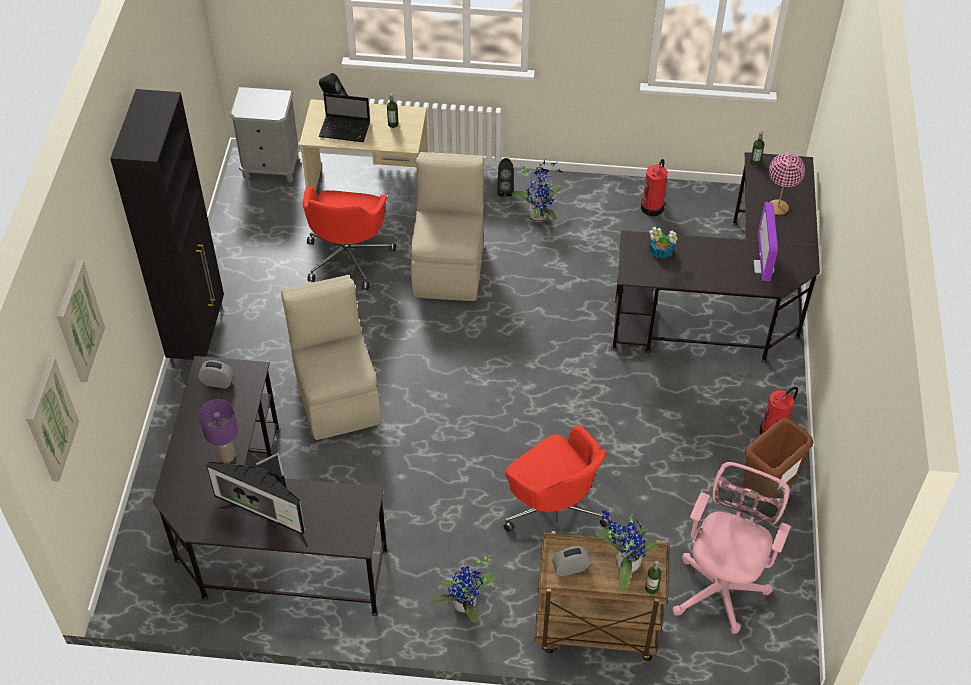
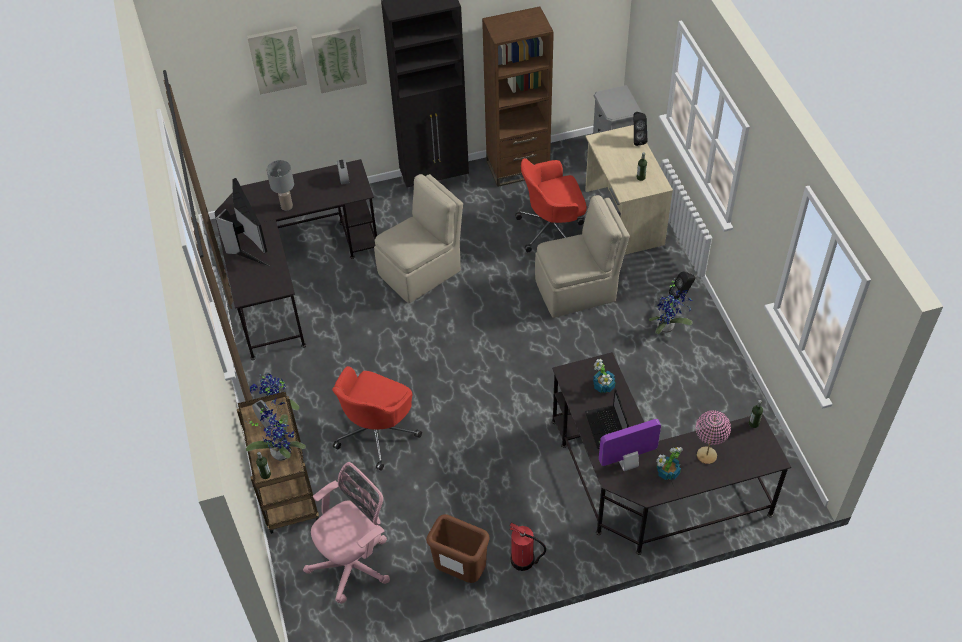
camera: 70 degrees right, 0 degrees up
picture [26,357,79,482] -> picture moved to [311,26,367,93]
purple table lamp [199,399,238,463] -> grey table lamp [267,160,294,210]
monitor [206,452,309,548] -> monitor turned 150 degrees clockwise [216,178,270,267]
laptop [319,93,370,142] -> laptop moved to [585,388,629,449]
fire extinguisher [641,159,668,216] -> none
pink office chair [672,462,791,634] -> pink office chair turned 45 degrees counterclockwise [303,462,390,604]
none -> brown bookcase [482,6,554,187]
none -> potted plant [656,447,683,480]

